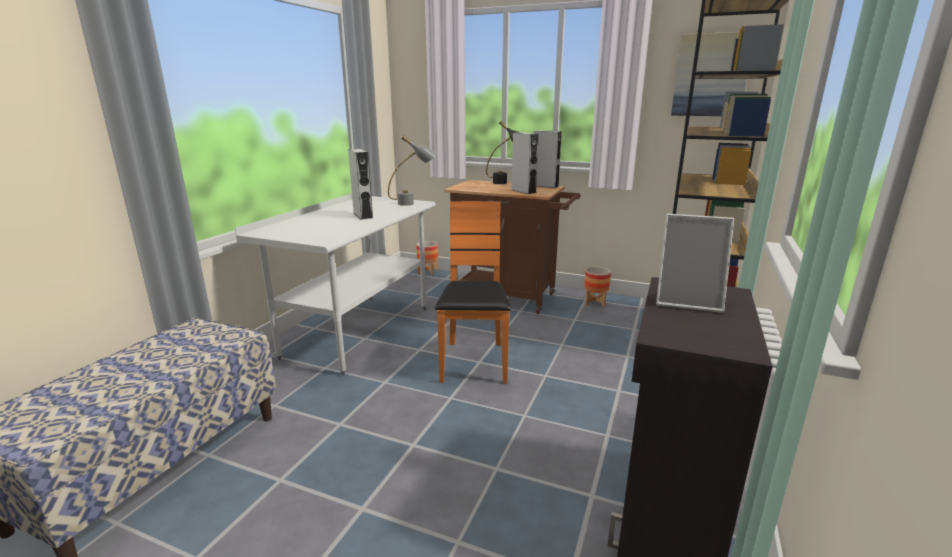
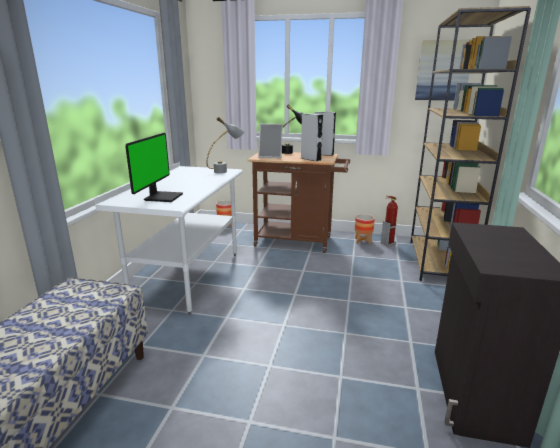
camera: 10 degrees left, 0 degrees up
grey speaker [348,149,373,220] -> none
orange chair [435,201,512,384] -> none
picture frame [656,214,734,313] -> picture frame moved to [258,124,283,158]
none -> monitor [125,133,183,202]
none -> fire extinguisher [381,196,398,246]

